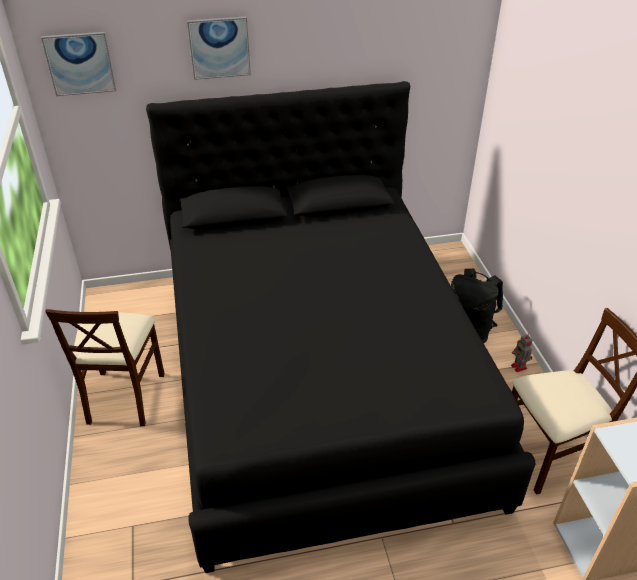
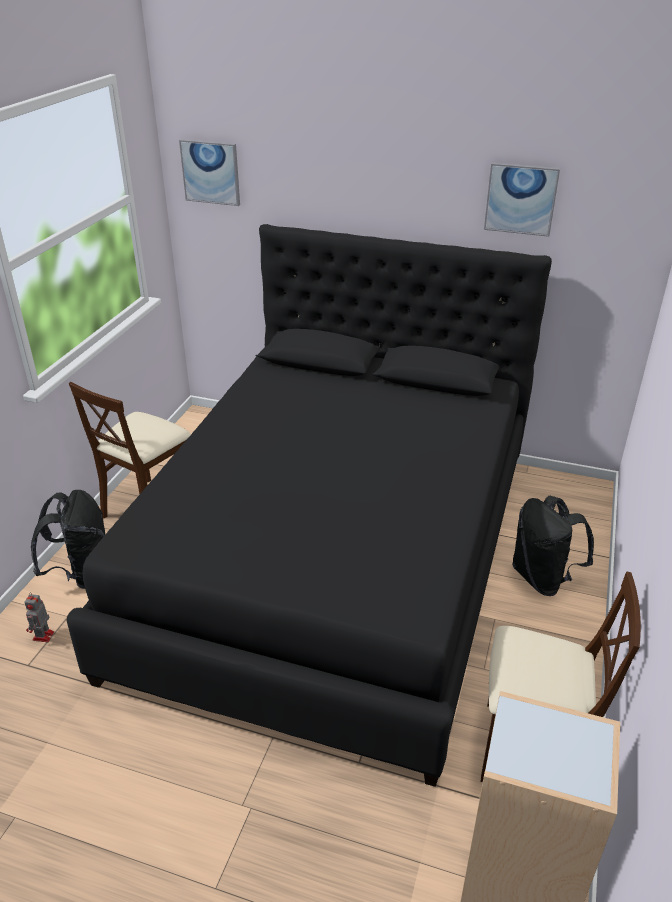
camera: 30 degrees right, 5 degrees down
picture [187,17,251,80] -> picture moved to [484,163,560,237]
toy robot [511,334,533,372] -> toy robot moved to [24,593,54,642]
none -> black backpack [31,490,105,589]

